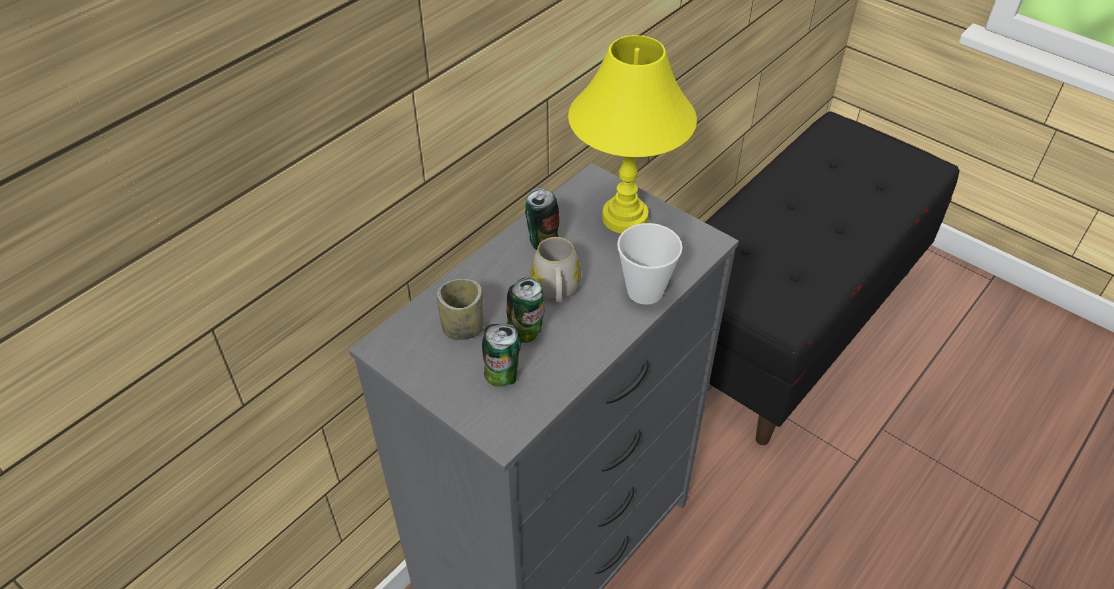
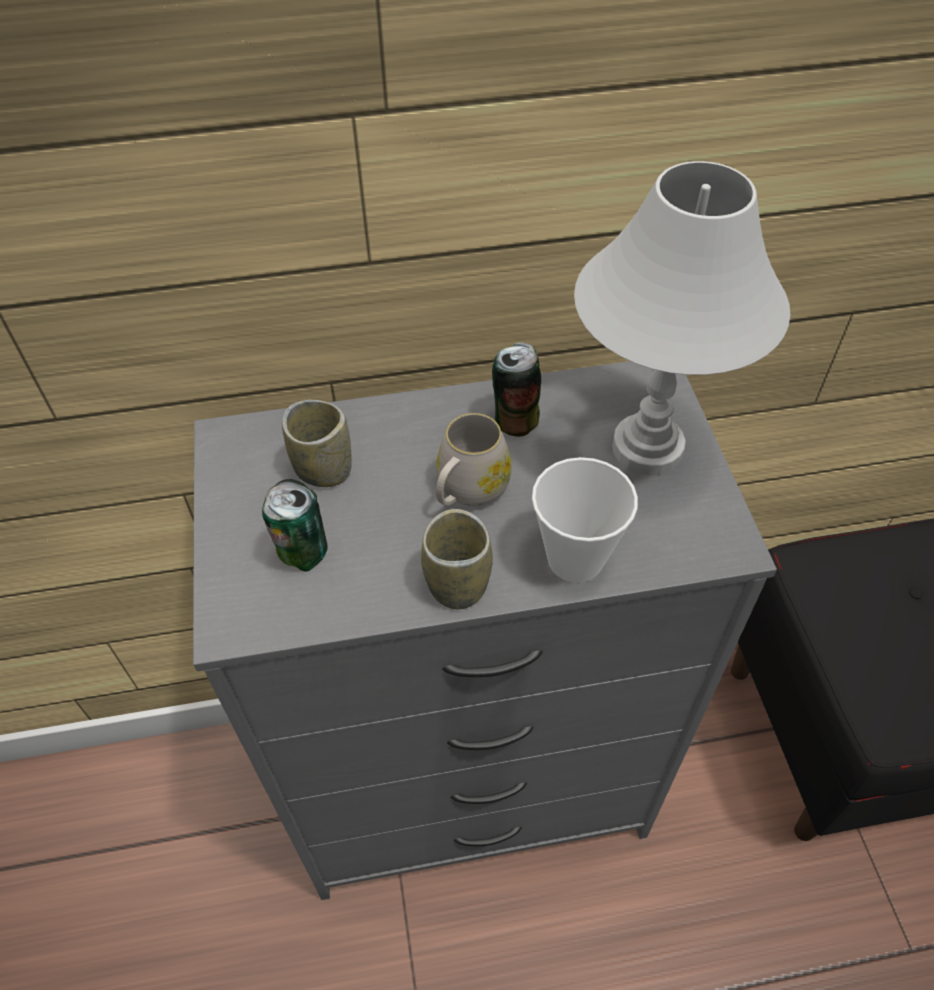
camera: 40 degrees right, 5 degrees up
can [506,278,545,343] -> none
yellow table lamp [568,35,697,233] -> white table lamp [574,161,790,476]
none -> cup [421,509,493,610]

